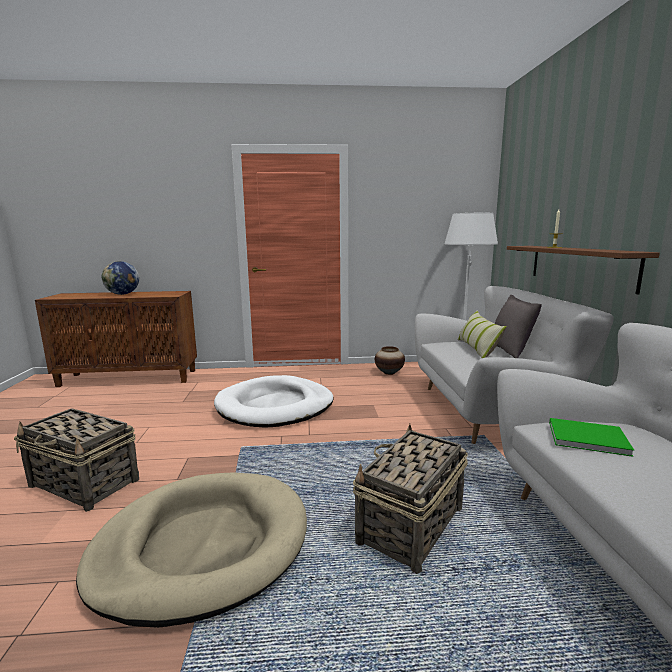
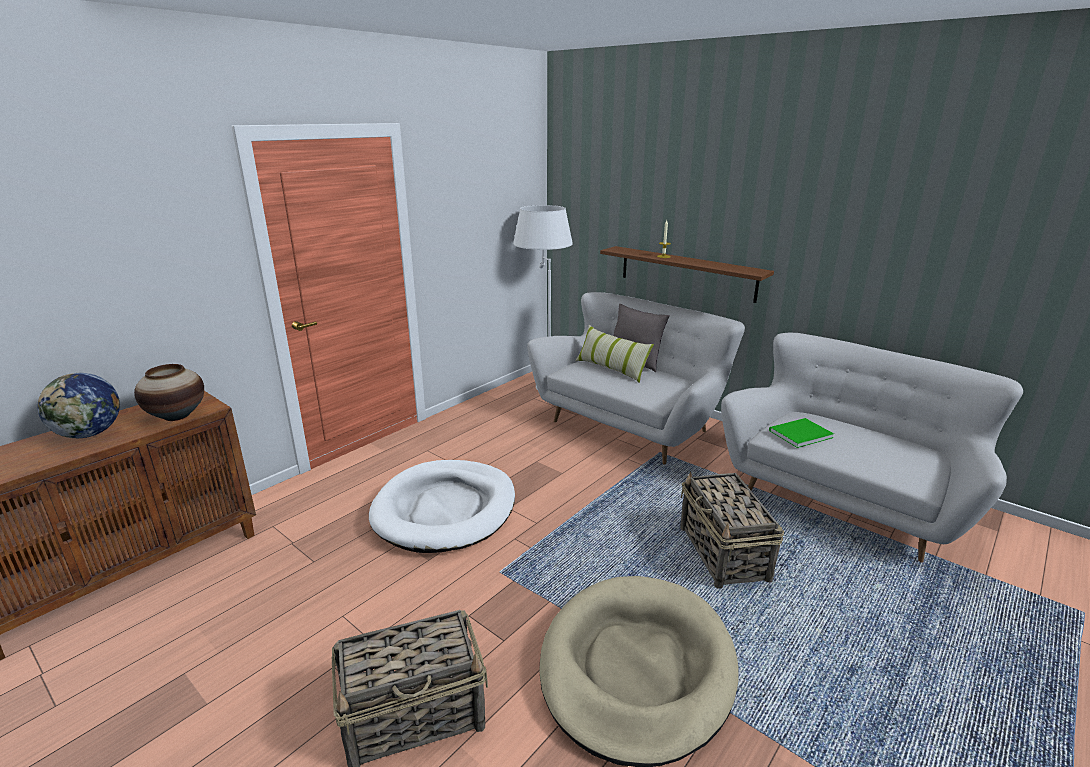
camera: 45 degrees left, 10 degrees up
vase [375,346,405,375] -> vase moved to [134,364,204,421]

